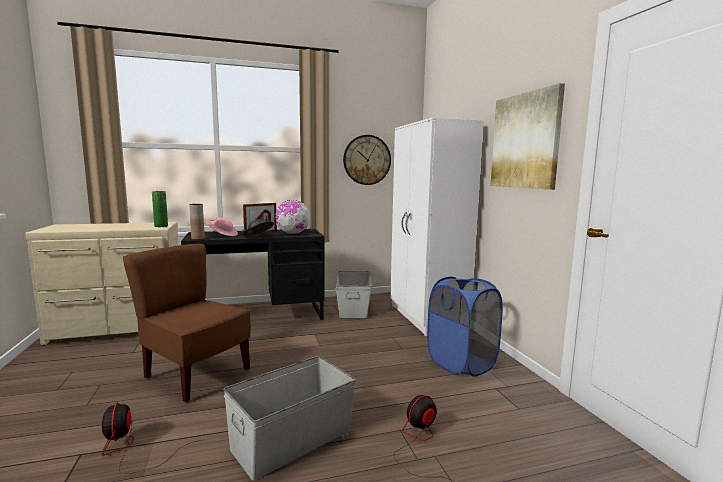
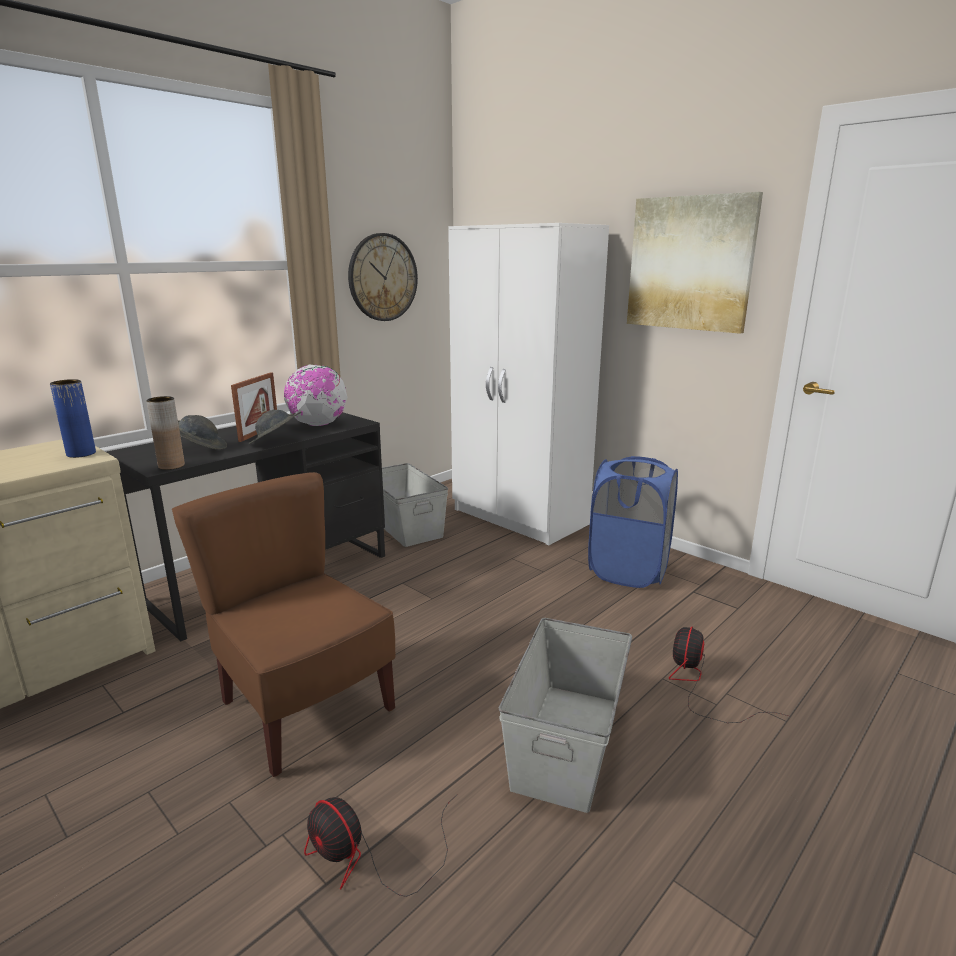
camera: 30 degrees left, 10 degrees up
brown chair [123,244,251,402] -> brown chair turned 45 degrees clockwise [172,472,395,777]
green vase [152,191,168,227] -> blue vase [50,379,96,458]
pink hat [207,217,238,236] -> grey hat [178,415,227,450]

